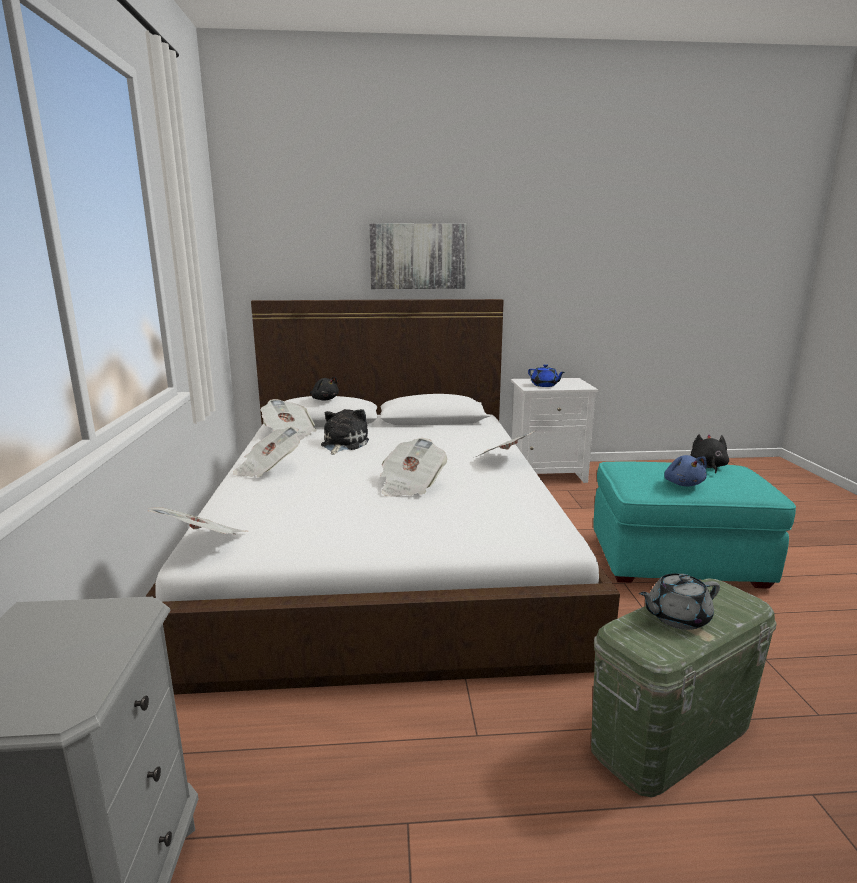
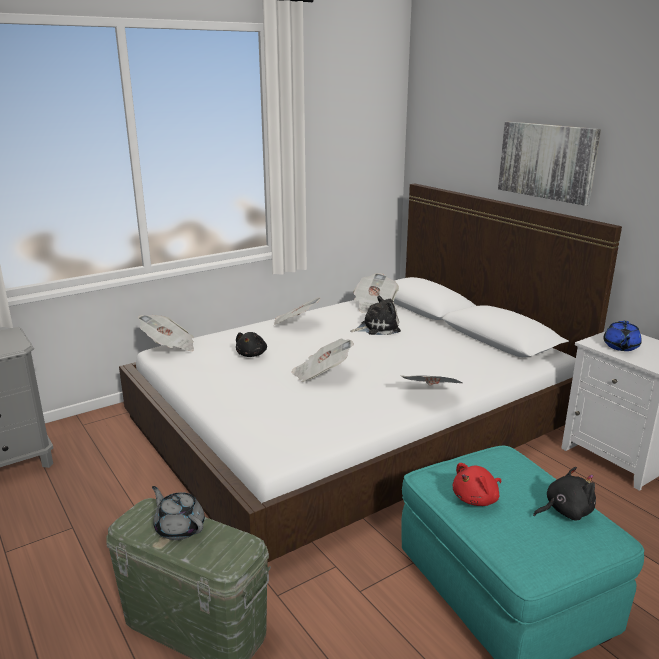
camera: 60 degrees right, 5 degrees up
black plush toy [310,376,339,401] -> black plush toy moved to [236,332,267,357]
blue plush toy [664,455,707,487] -> red plush toy [453,463,502,506]

